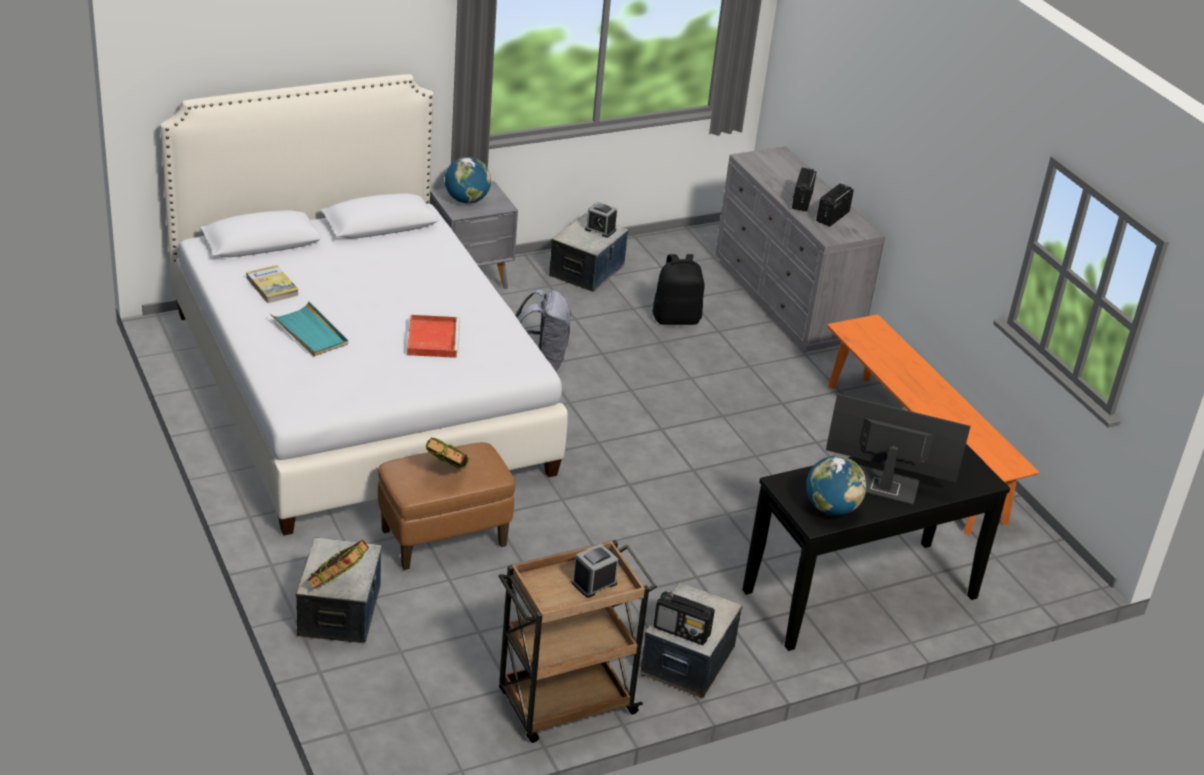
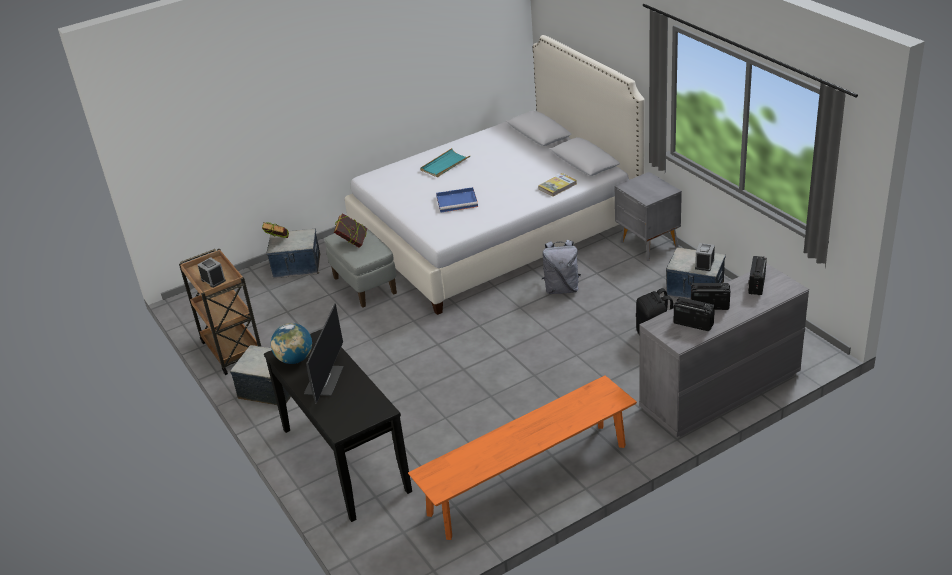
camera: 90 degrees right, 0 degrees up
book [246,265,299,303] -> book moved to [538,173,577,197]
brown ottoman [378,442,515,570] -> grey ottoman [324,225,397,308]
red tray [407,315,460,358] -> blue tray [436,187,478,213]
globe [445,157,491,203] -> none
radio [653,591,715,645] -> radio moved to [748,256,767,295]

